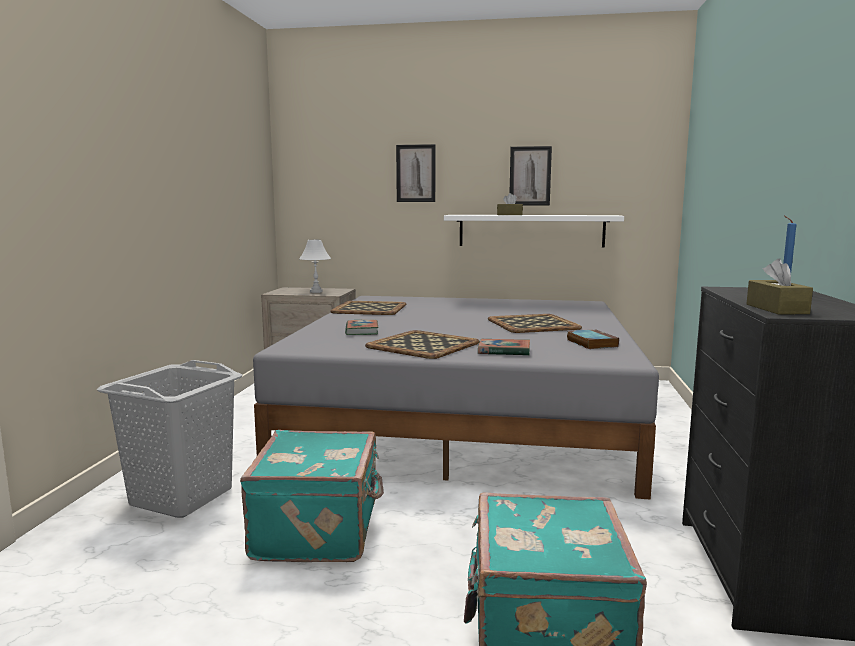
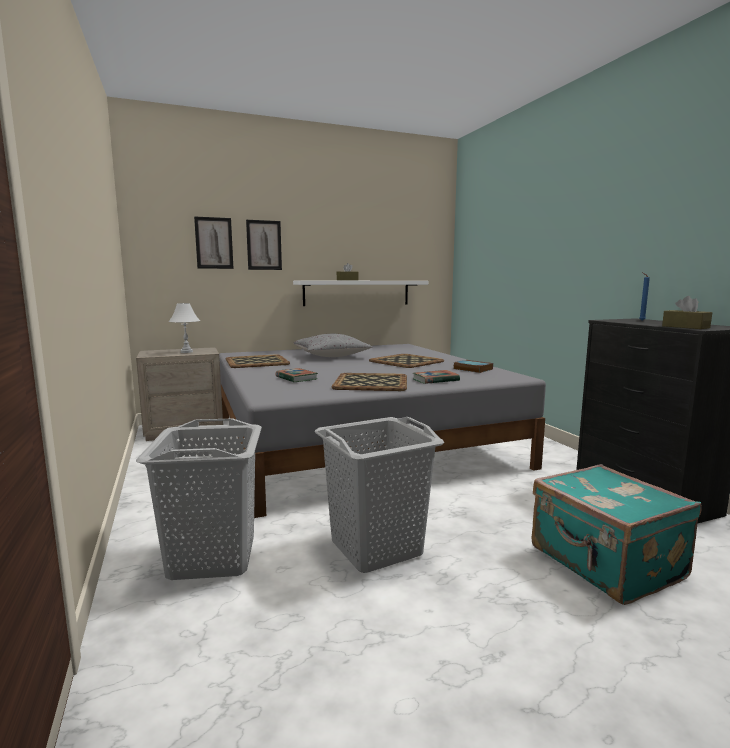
camera: 30 degrees left, 0 degrees up
turquoise suitcase [240,430,384,562] -> grey laundry basket [315,417,444,573]
picture [510,146,552,205] -> picture moved to [194,216,234,269]
none -> grey pillow [293,334,372,357]

